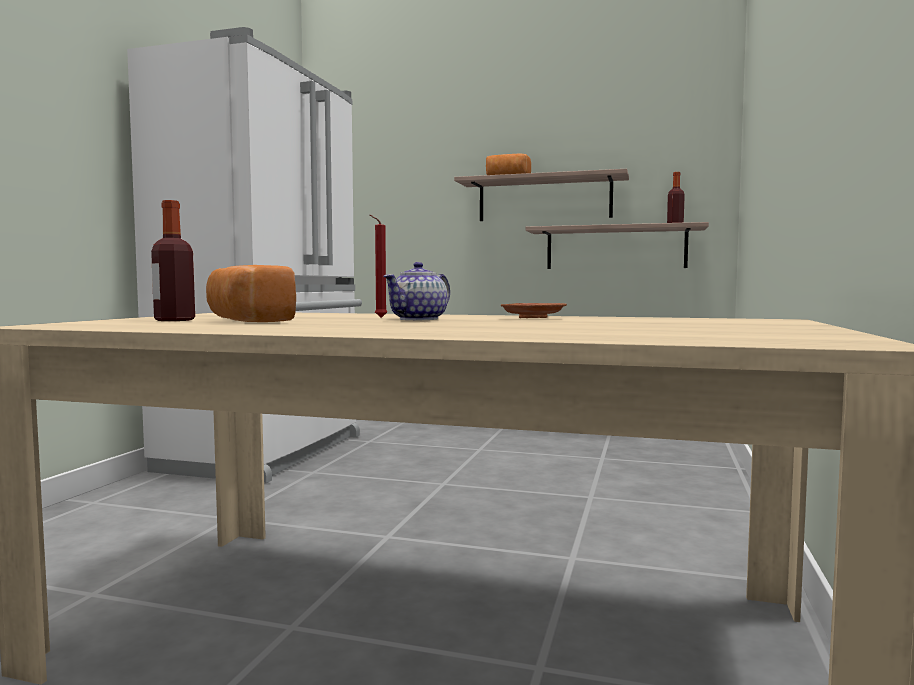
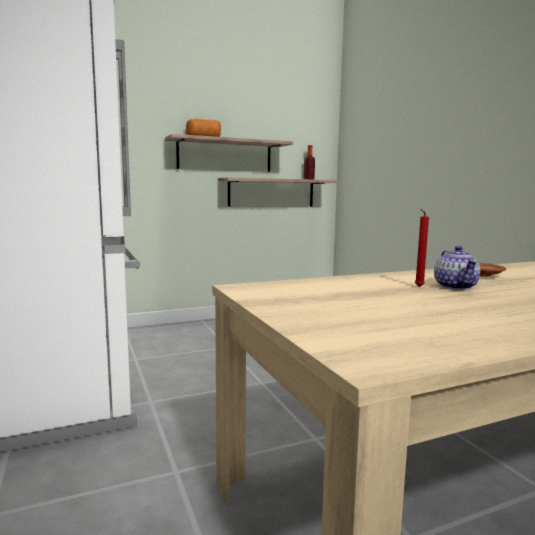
camera: 40 degrees left, 5 degrees up
bottle [151,200,195,321] -> none
bread [206,265,296,322] -> none

